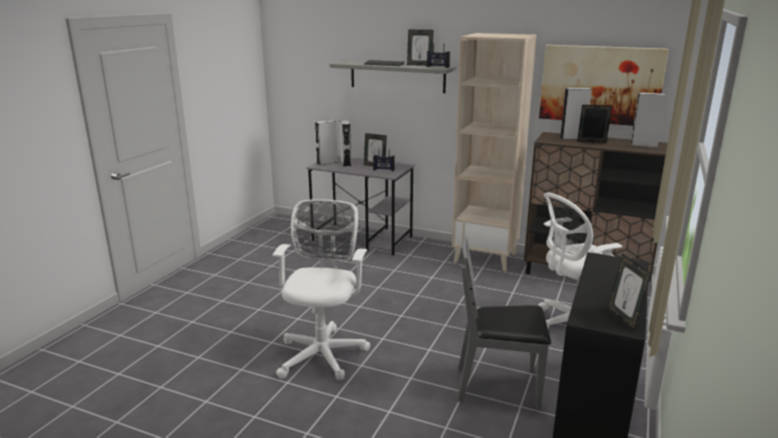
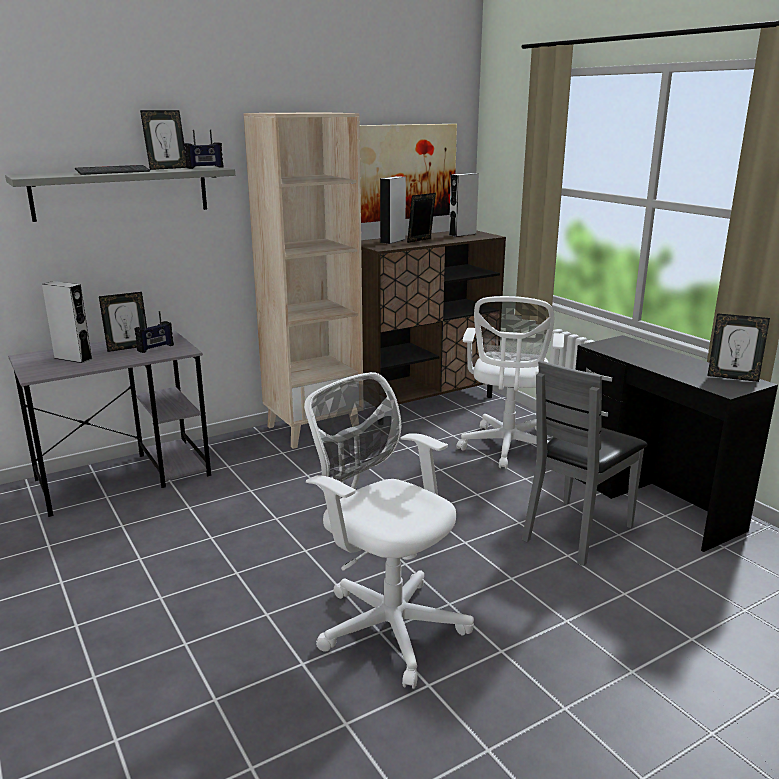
camera: 55 degrees left, 0 degrees up
grey speaker [315,120,338,165] -> none

